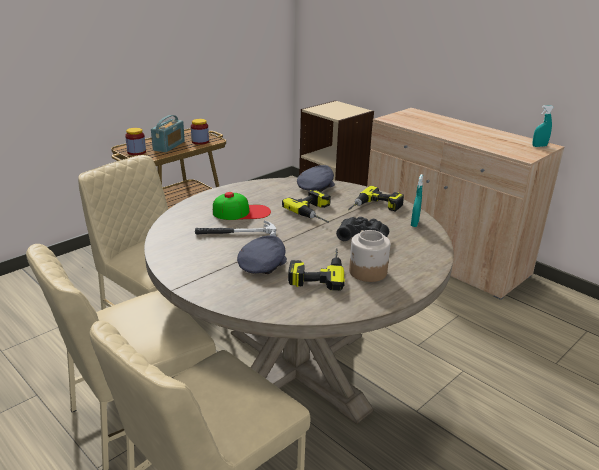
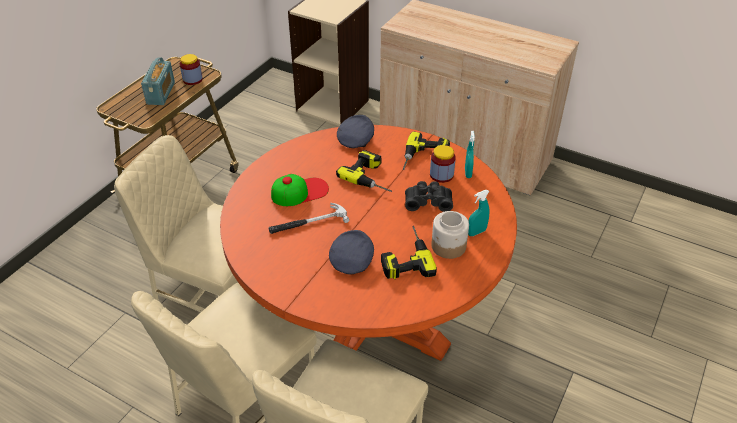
camera: 15 degrees left, 15 degrees up
jar [125,128,146,155] -> jar moved to [430,145,456,183]
beige dining table [144,178,454,424] -> orange dining table [220,125,517,361]
turquoise spray bottle [532,105,554,147] -> turquoise spray bottle moved to [468,190,489,236]

